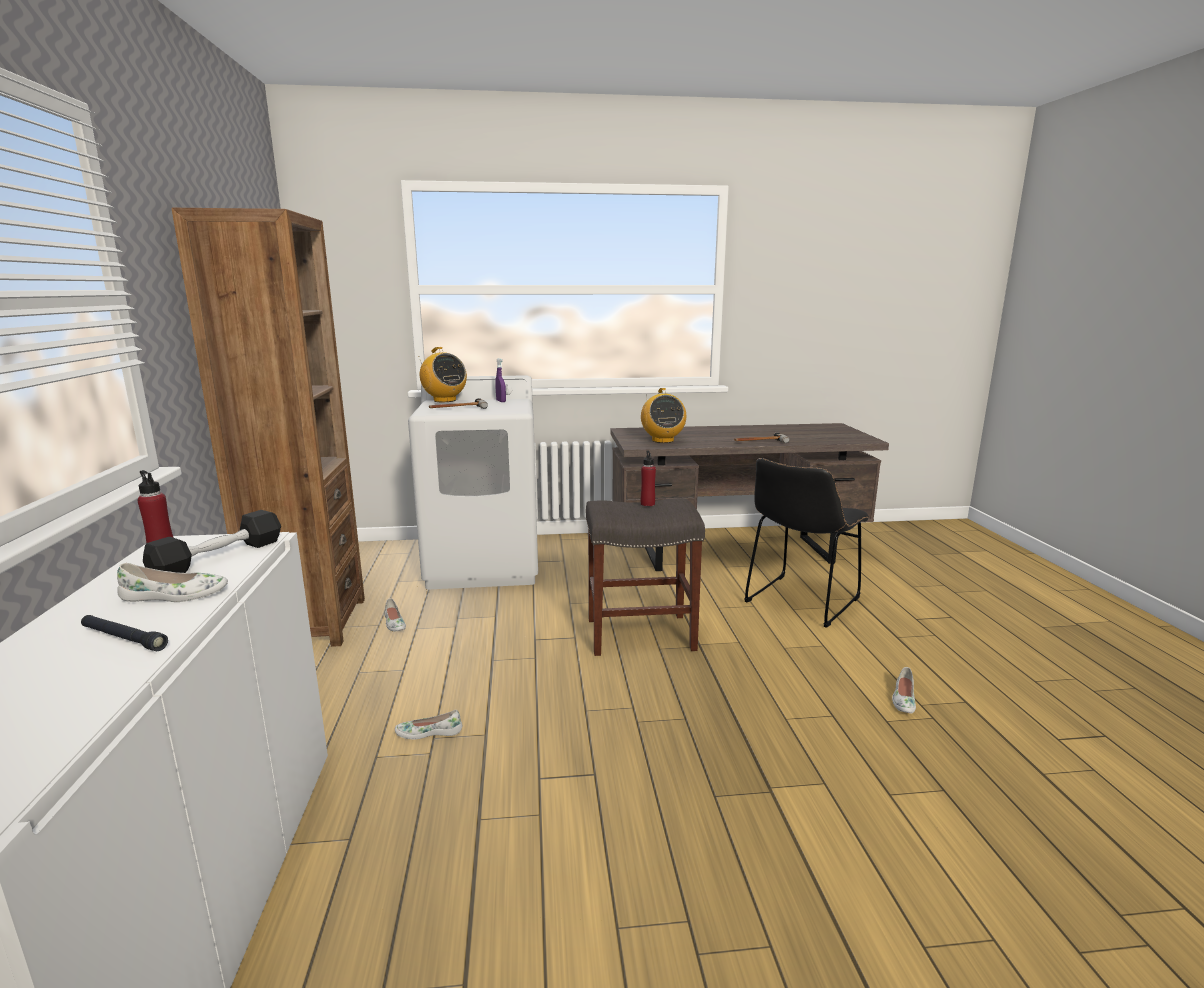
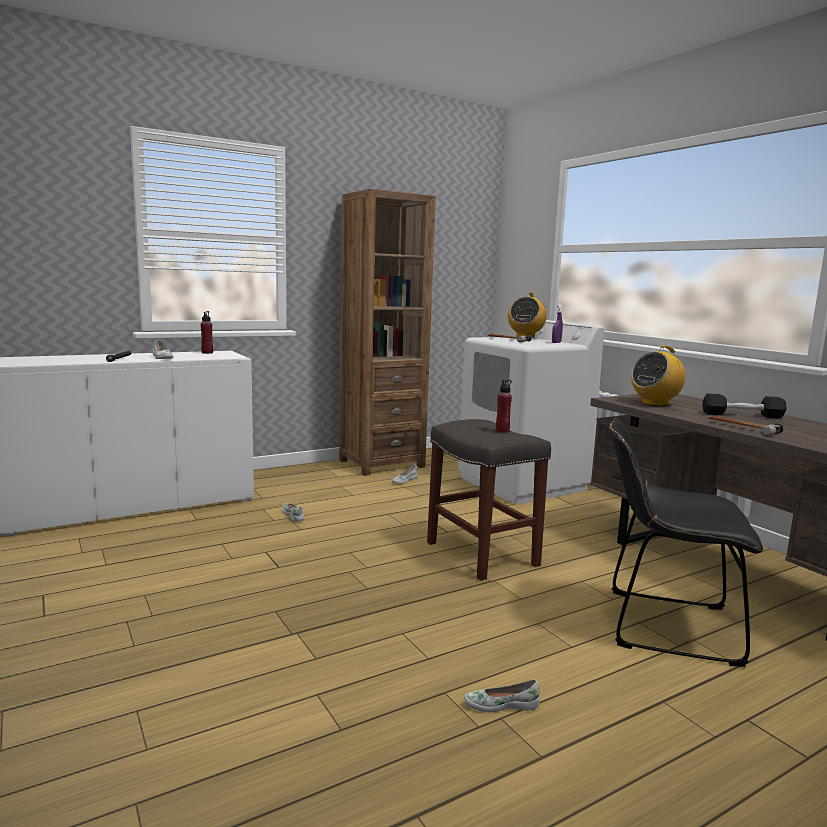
camera: 65 degrees right, 5 degrees down
black dumbbell [143,510,281,573] -> black dumbbell moved to [702,393,786,418]

